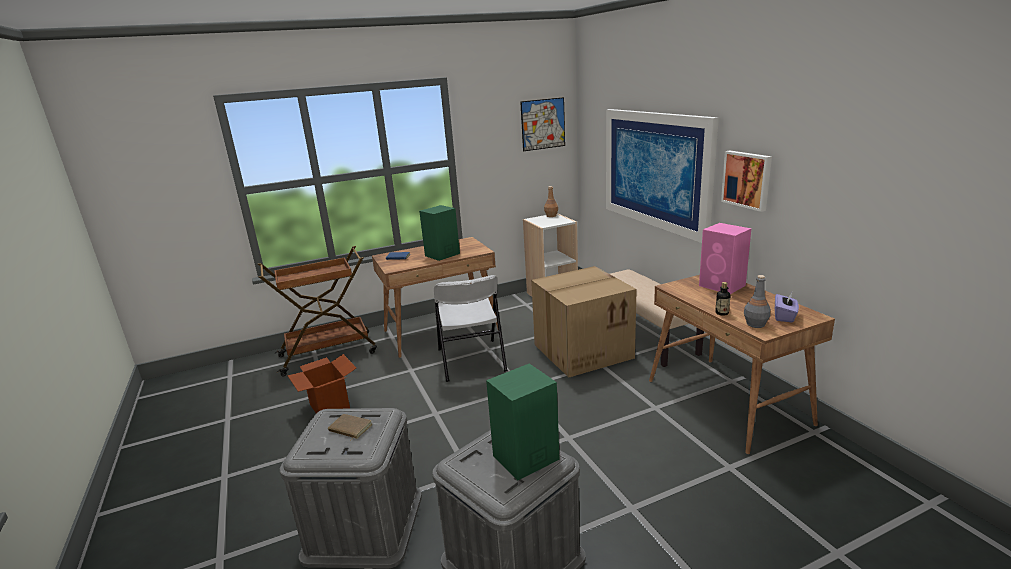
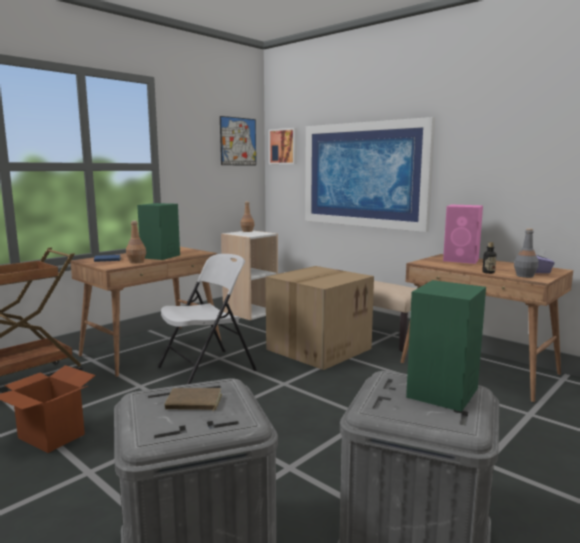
camera: 25 degrees left, 10 degrees down
white chair [434,275,508,382] -> white chair turned 90 degrees counterclockwise [158,254,257,384]
picture [721,150,772,212] -> picture moved to [269,128,297,164]
none -> brown bottle [126,221,146,264]

